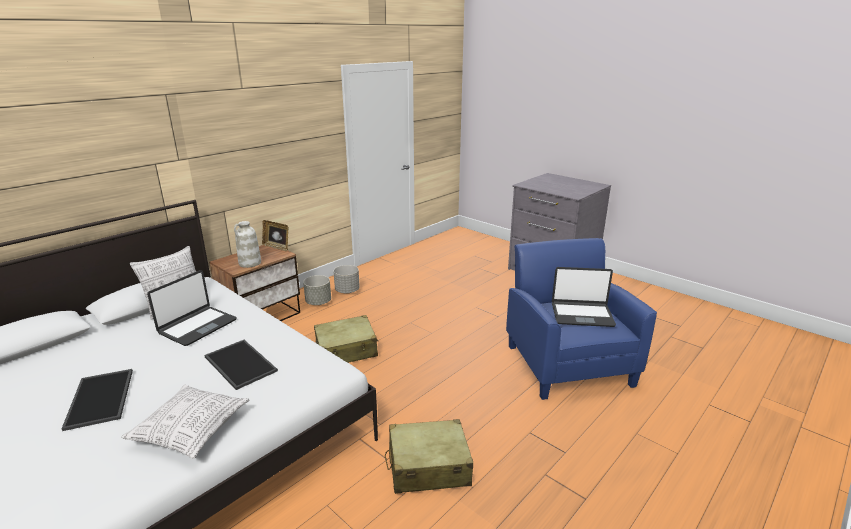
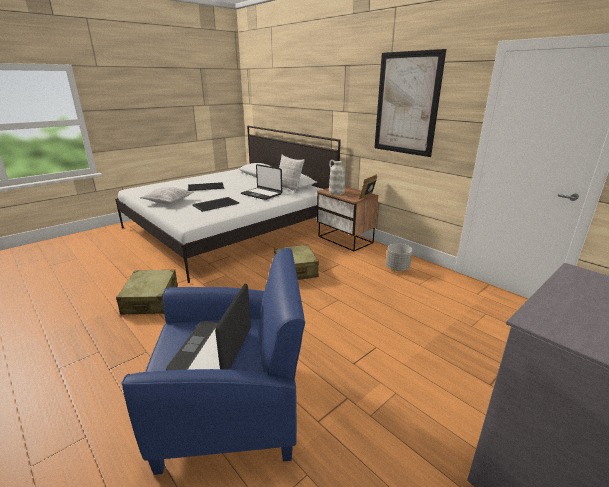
camera: 95 degrees right, 0 degrees up
grey planter [303,275,331,305] -> none
none -> picture [374,49,446,157]

